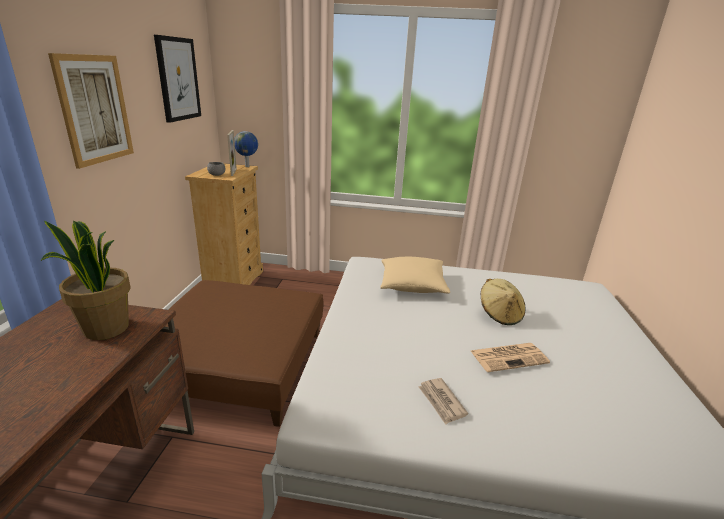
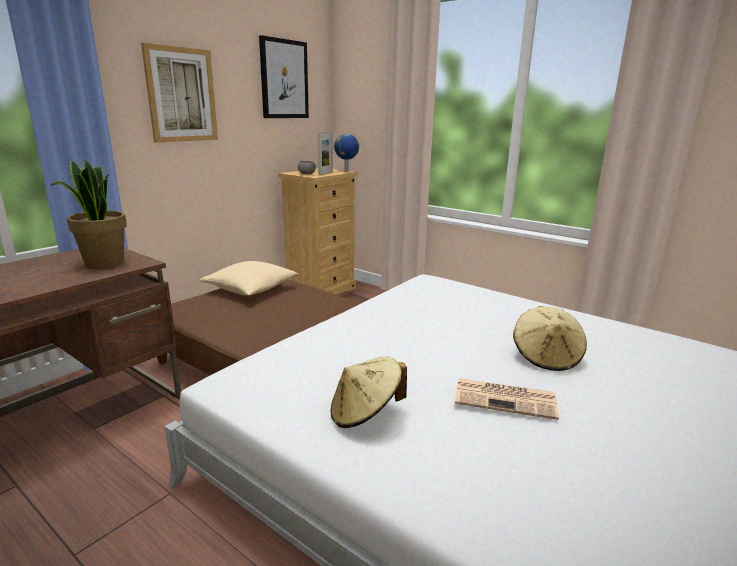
camera: 30 degrees right, 5 degrees down
beige pillow [380,257,450,293] -> beige pillow moved to [199,261,299,296]
newspaper [418,378,468,425] -> beige hat [331,356,407,428]

